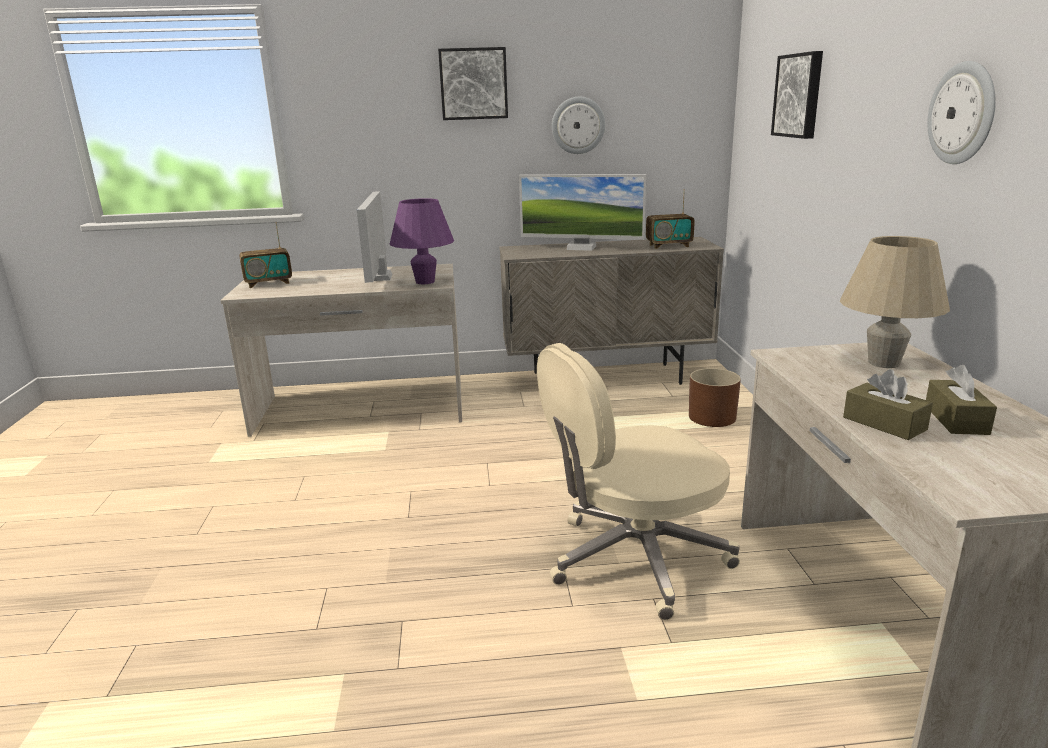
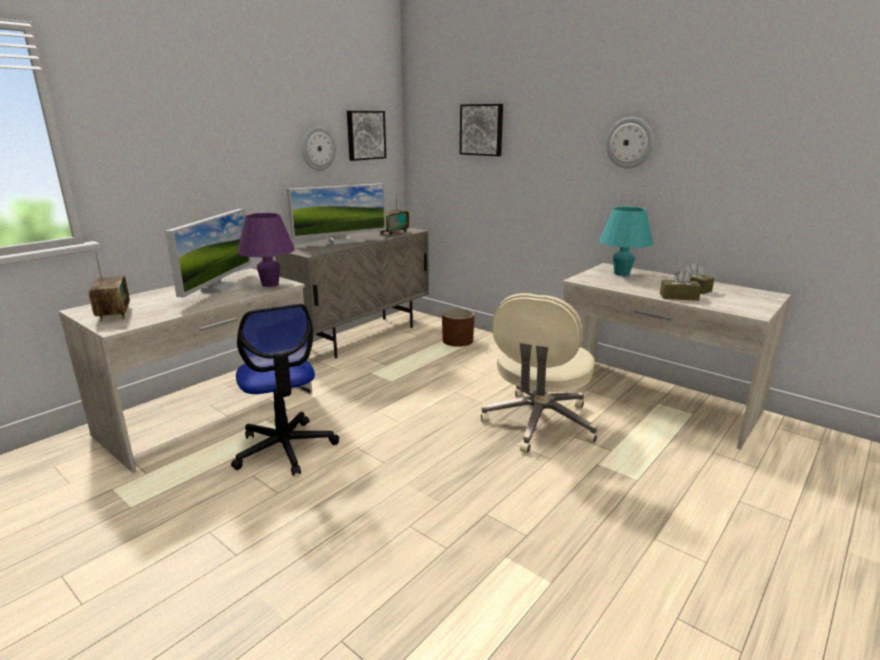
camera: 45 degrees left, 0 degrees up
radio [240,222,292,288] -> radio turned 45 degrees counterclockwise [89,252,130,322]
monitor [357,191,392,283] -> monitor turned 120 degrees counterclockwise [165,209,251,297]
picture [438,47,508,120] -> picture moved to [347,111,386,161]
beige table lamp [840,236,950,368] -> turquoise table lamp [599,207,653,276]
none -> office chair [231,304,339,476]

